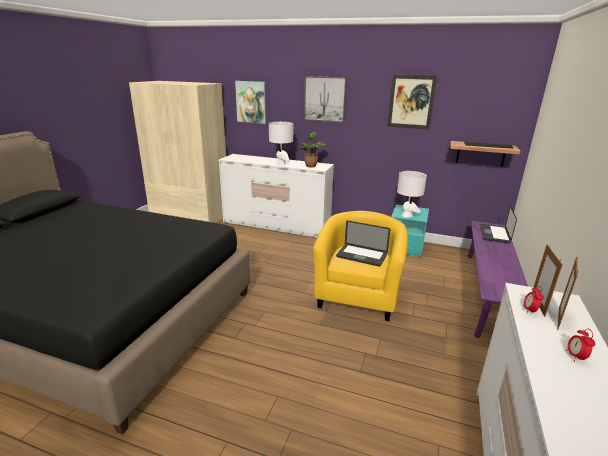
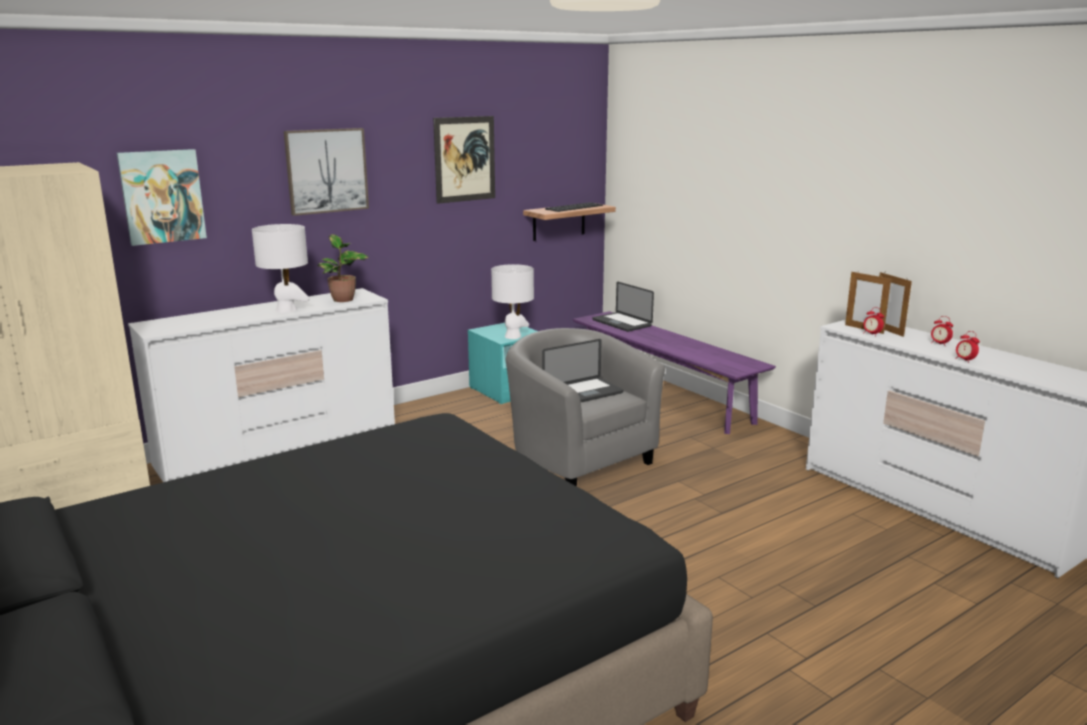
camera: 55 degrees left, 5 degrees down
yellow armchair [313,211,408,321] -> grey armchair [505,328,665,486]
none -> alarm clock [955,331,980,363]

